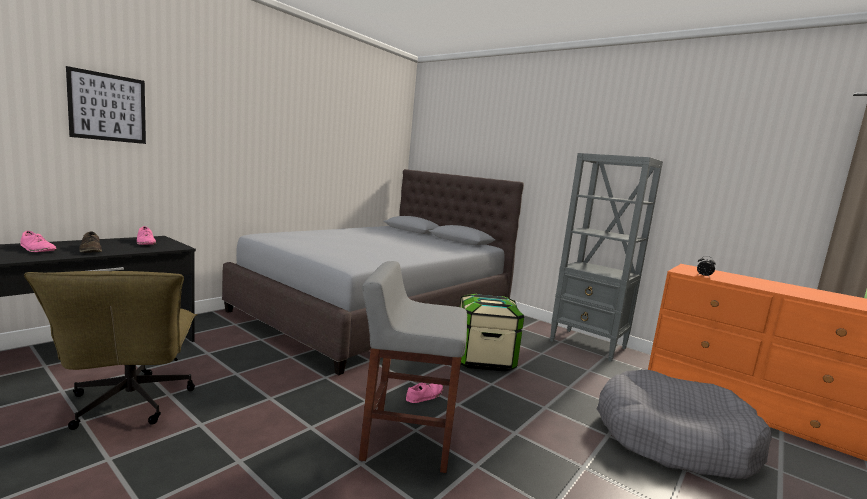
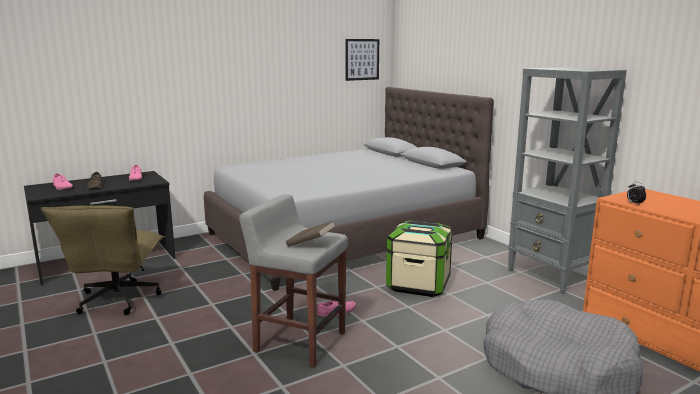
camera: 20 degrees right, 5 degrees up
picture [66,66,146,144] -> picture moved to [345,39,379,81]
none -> brown book [286,221,336,247]

